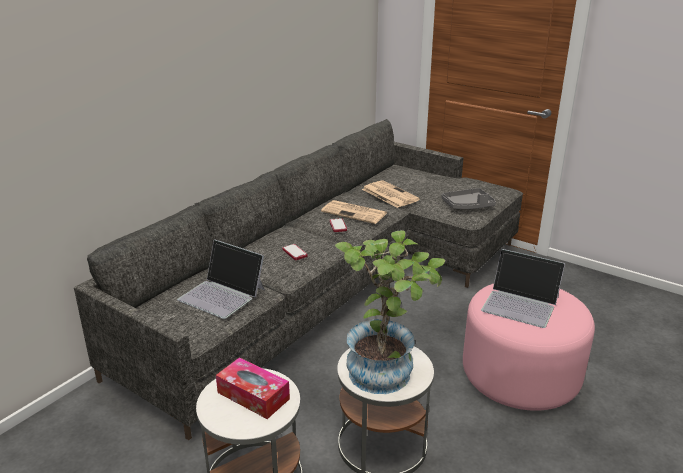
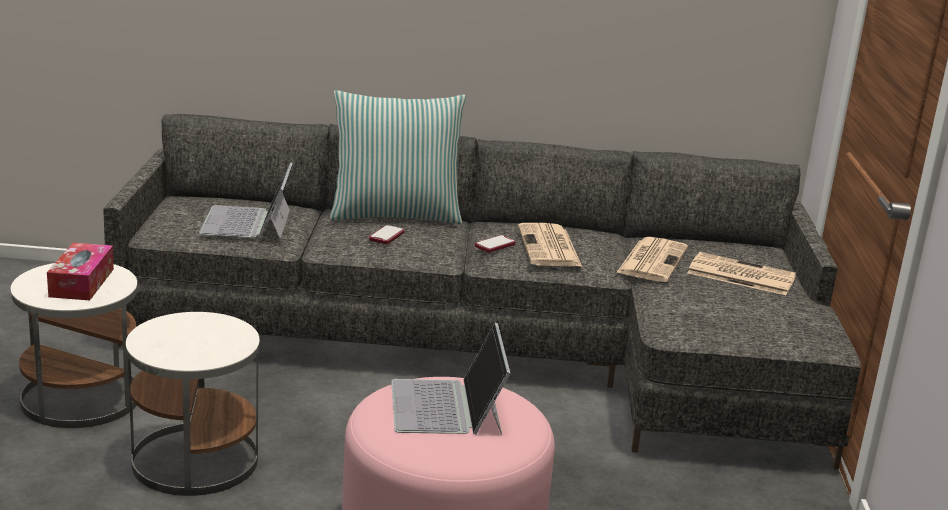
camera: 55 degrees right, 5 degrees down
potted plant [335,230,445,394] -> none
grey tray [441,188,496,209] -> none
none -> pillow [330,90,466,224]
none -> newspaper [687,252,796,295]

